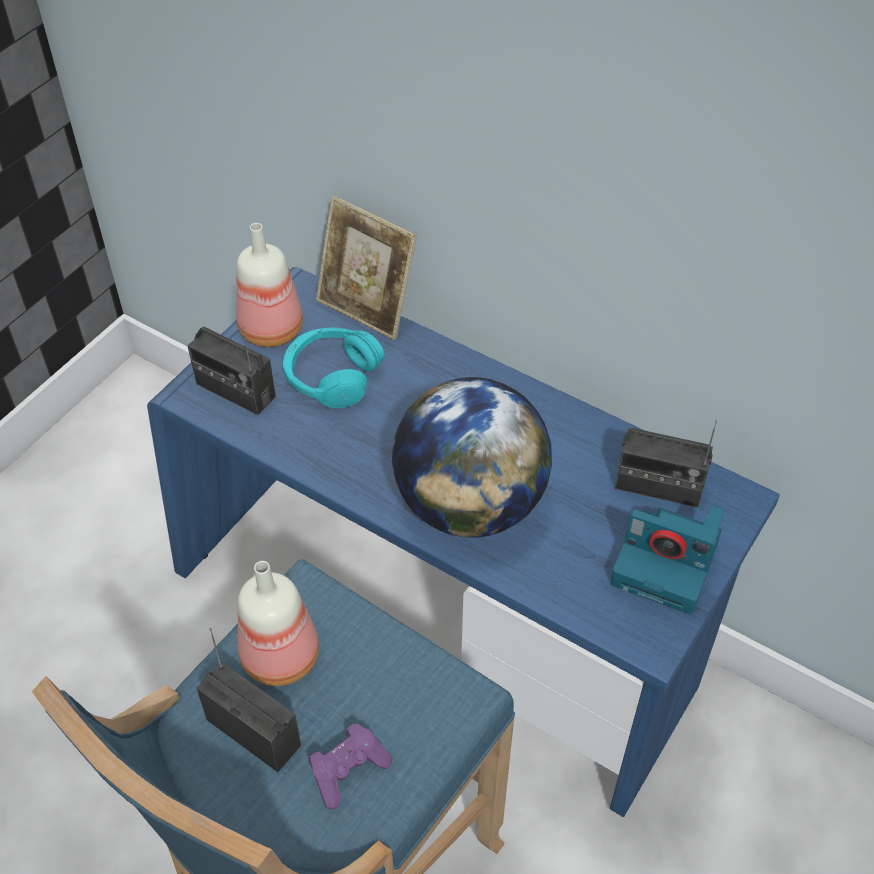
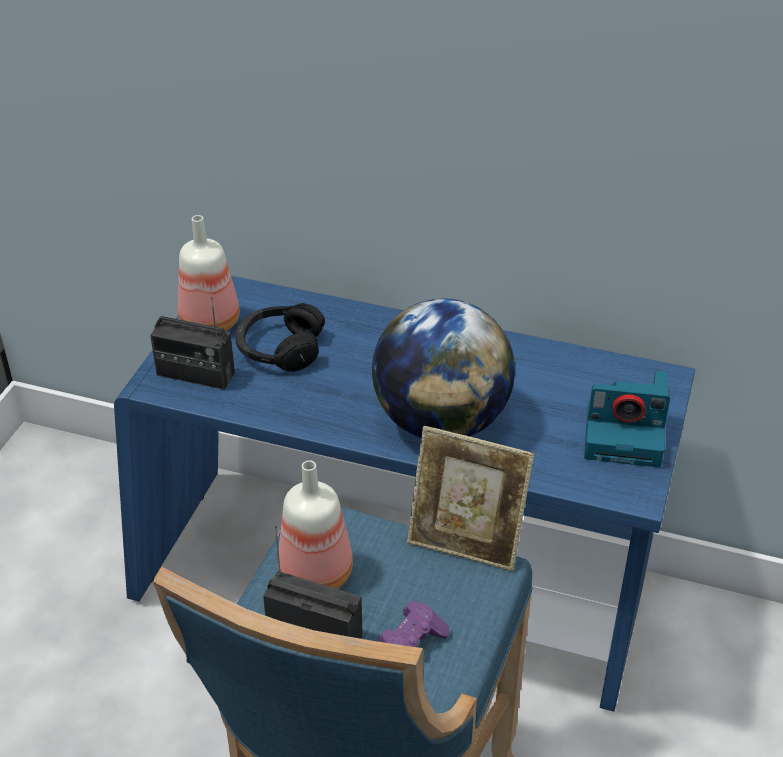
camera: 15 degrees left, 10 degrees down
turquoise headphones [283,327,385,408] -> black headphones [235,303,325,372]
picture frame [316,196,417,340] -> picture frame moved to [407,426,535,571]
radio [615,421,717,508] -> none

